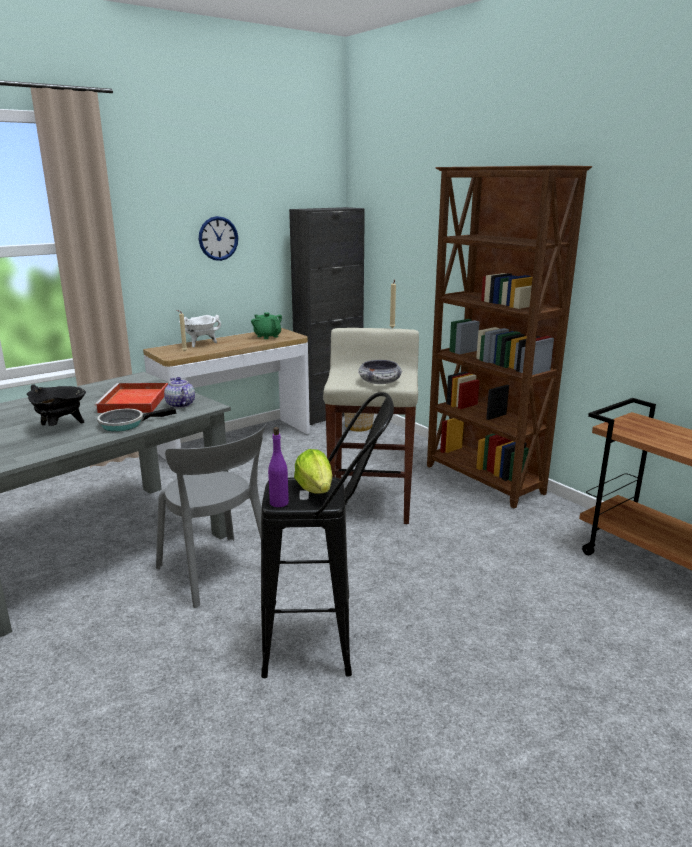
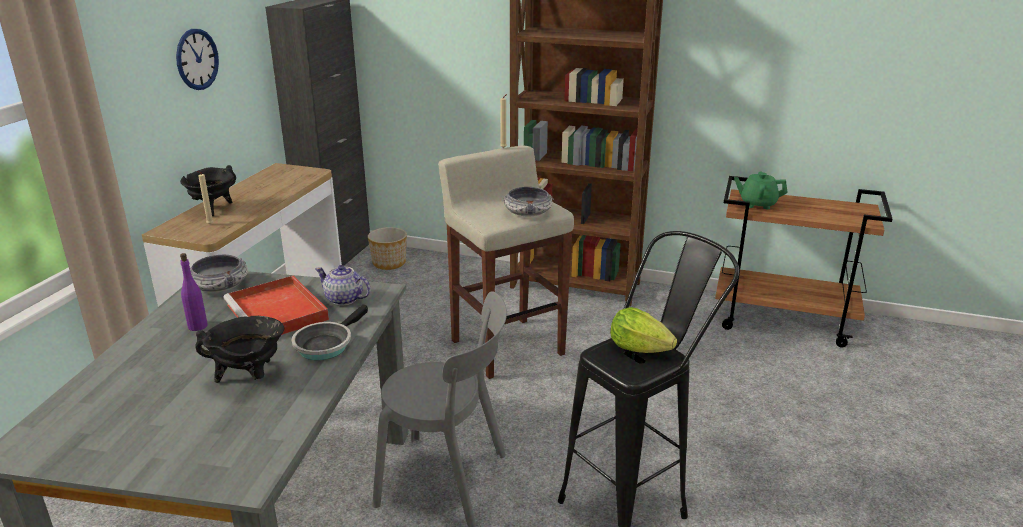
camera: 35 degrees left, 5 degrees up
white cooking pot [179,315,221,347] -> black cooking pot [180,165,236,216]
green teapot [251,312,282,339] -> green teapot moved to [734,171,787,209]
purple bottle [268,427,289,507] -> purple bottle moved to [180,253,208,331]
none -> bowl [190,255,248,292]

